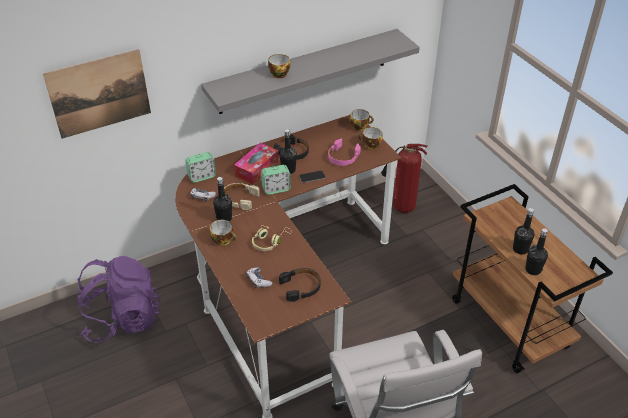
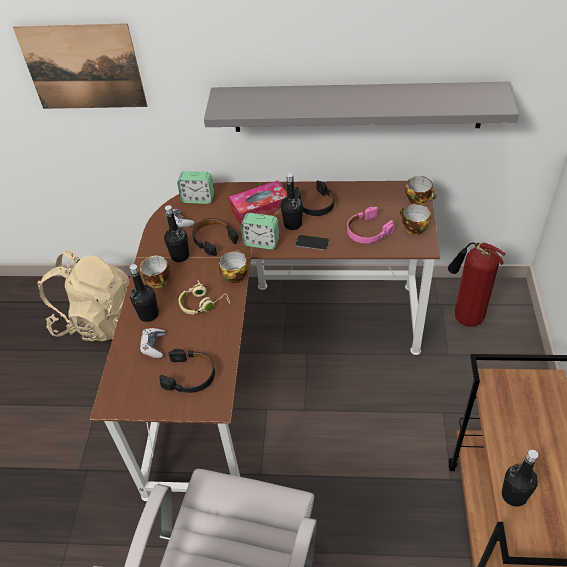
camera: 35 degrees right, 5 degrees up
purple backpack [78,256,161,344] -> beige backpack [37,250,130,341]
beige headphones [224,183,260,210] -> black headphones [192,218,239,256]
cup [268,54,290,78] -> cup moved to [219,250,248,283]
black bottle [513,208,535,255] -> black bottle moved to [129,264,159,322]

